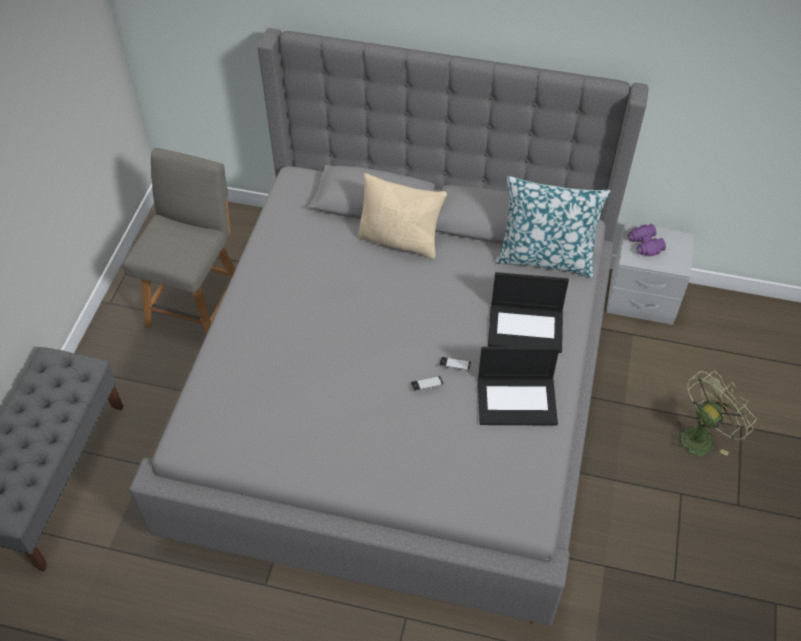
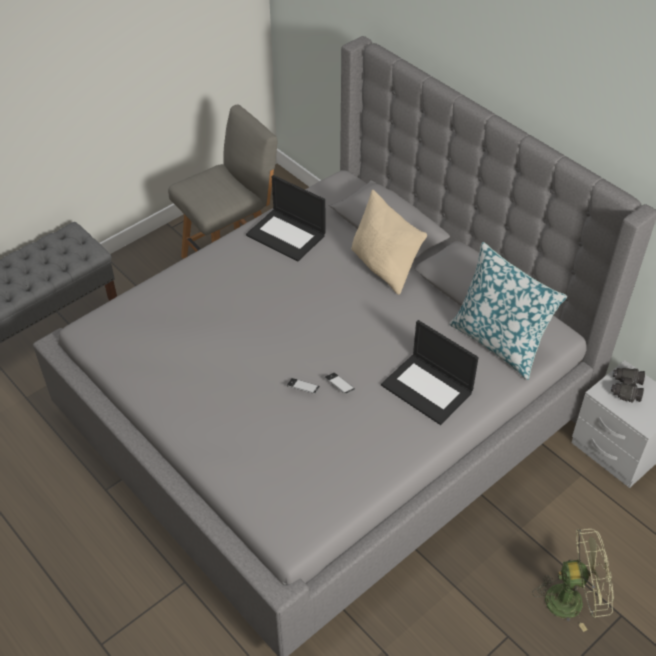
camera: 35 degrees right, 5 degrees down
laptop [478,347,559,426] -> laptop moved to [246,175,326,261]
purple binoculars [628,224,666,256] -> black binoculars [611,368,645,403]

